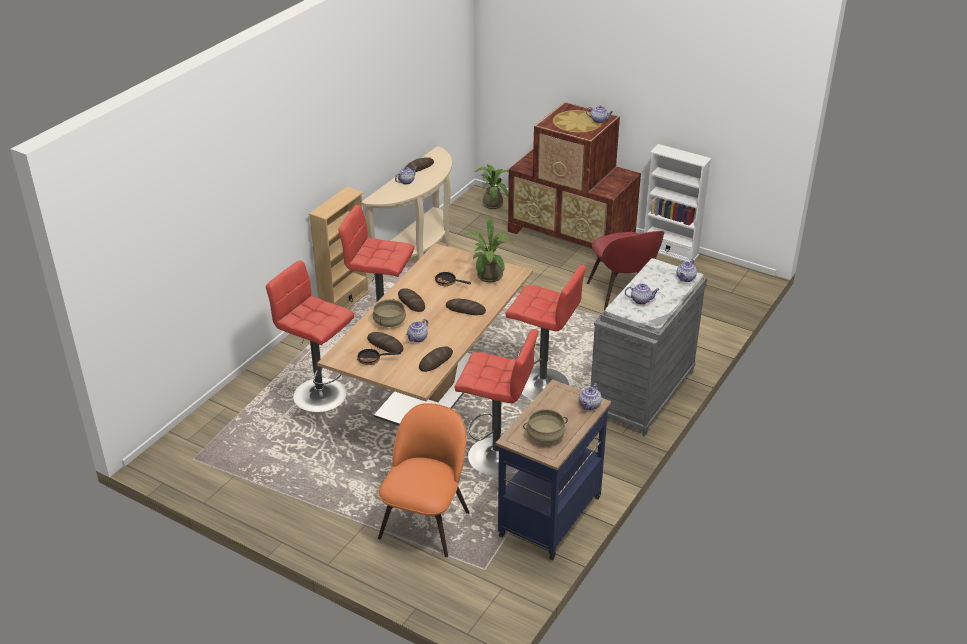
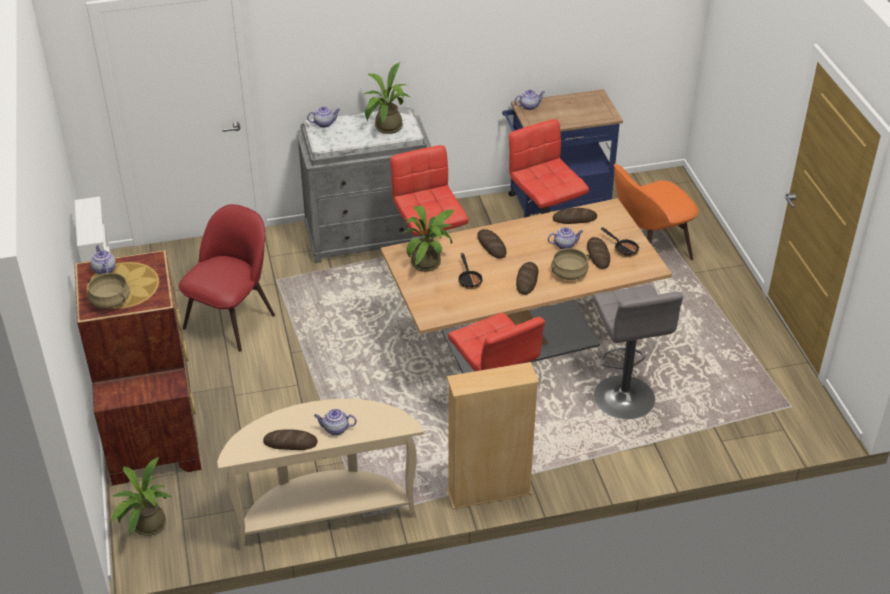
camera: 135 degrees left, 5 degrees up
red stool [266,260,354,412] -> grey stool [592,285,683,419]
beige cooking pot [523,409,568,443] -> beige cooking pot moved to [88,273,130,309]
teapot [625,283,659,305] -> potted plant [363,62,410,134]

